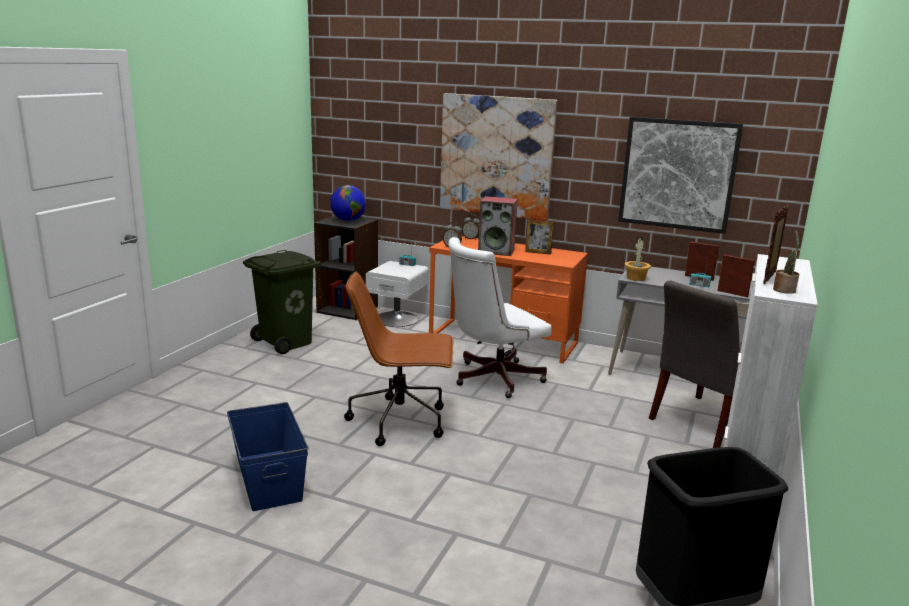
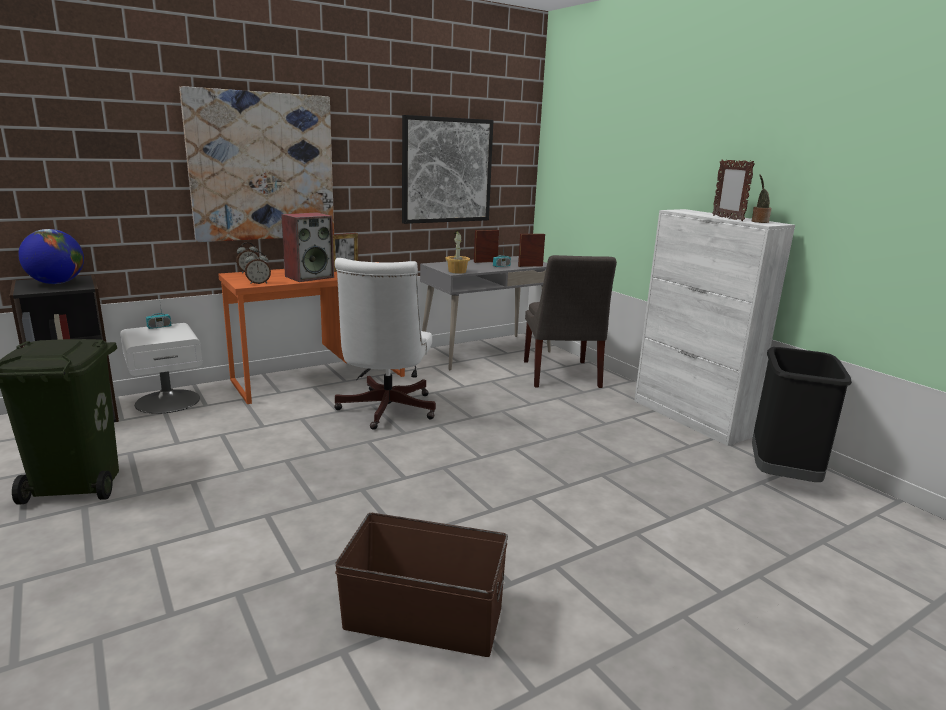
camera: 55 degrees left, 0 degrees up
blue storage box [227,402,308,511] -> brown storage box [335,513,508,657]
brown office chair [344,271,454,446] -> none

